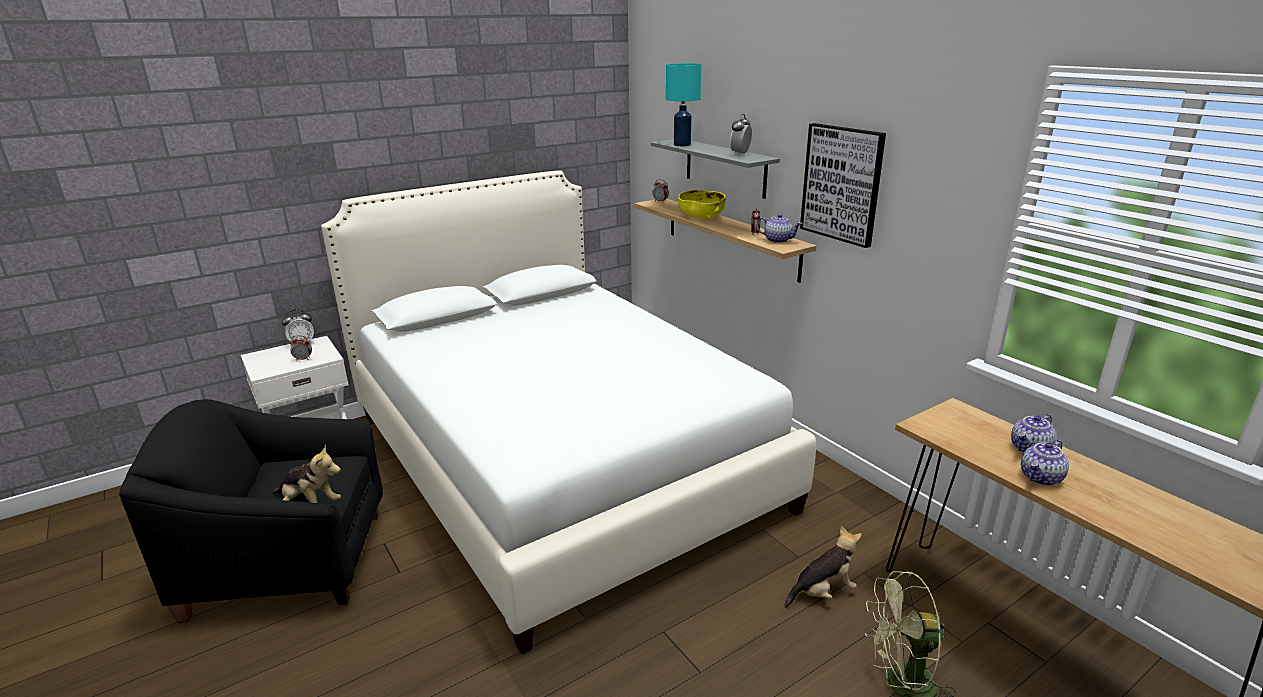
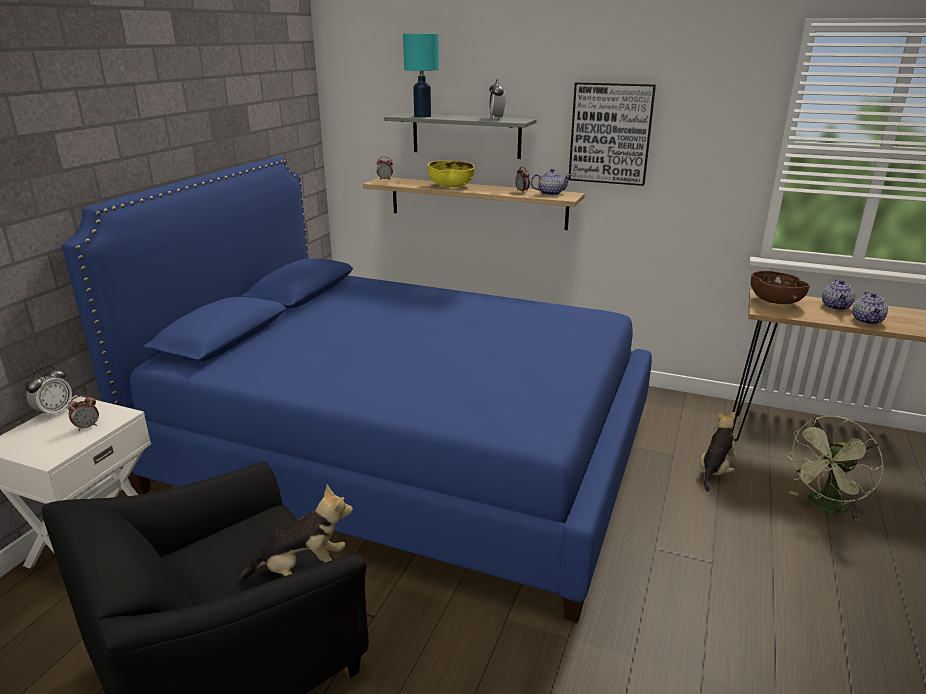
camera: 35 degrees left, 0 degrees up
white bed [321,171,816,655] -> blue bed [62,157,652,623]
none -> brown bowl [751,271,810,304]

